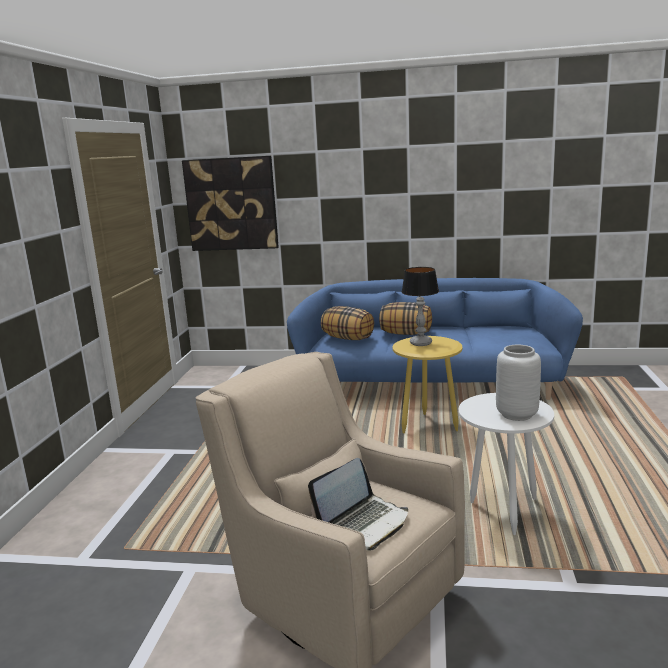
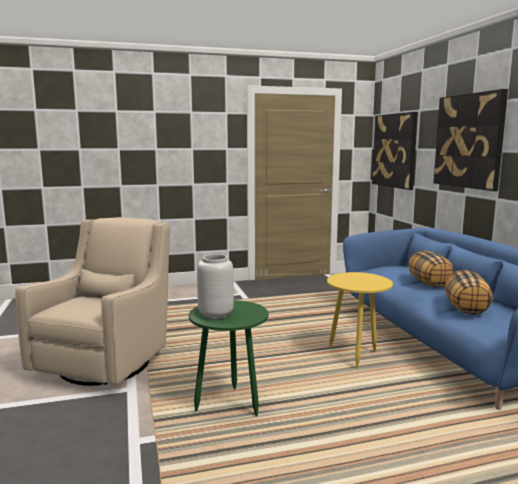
camera: 65 degrees right, 5 degrees down
laptop [308,458,408,550] -> none
pillow [321,306,374,340] -> pillow moved to [445,270,493,314]
table lamp [402,267,439,346] -> none
white side table [459,393,554,535] -> green side table [189,300,268,416]
none -> picture [434,89,508,191]

